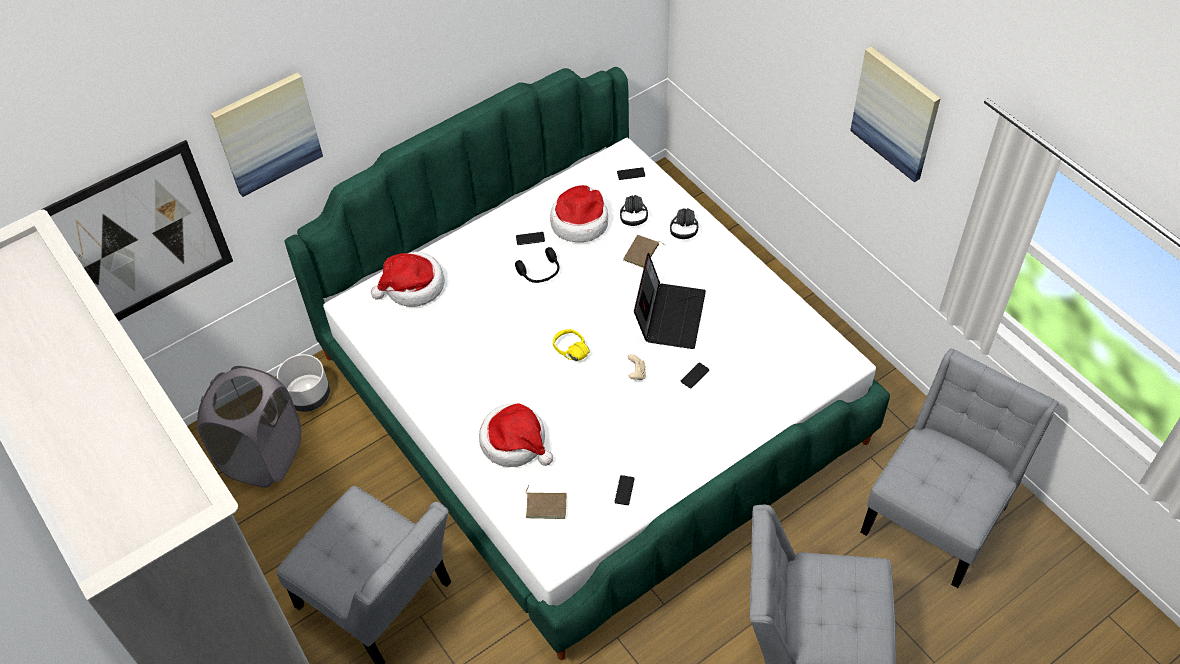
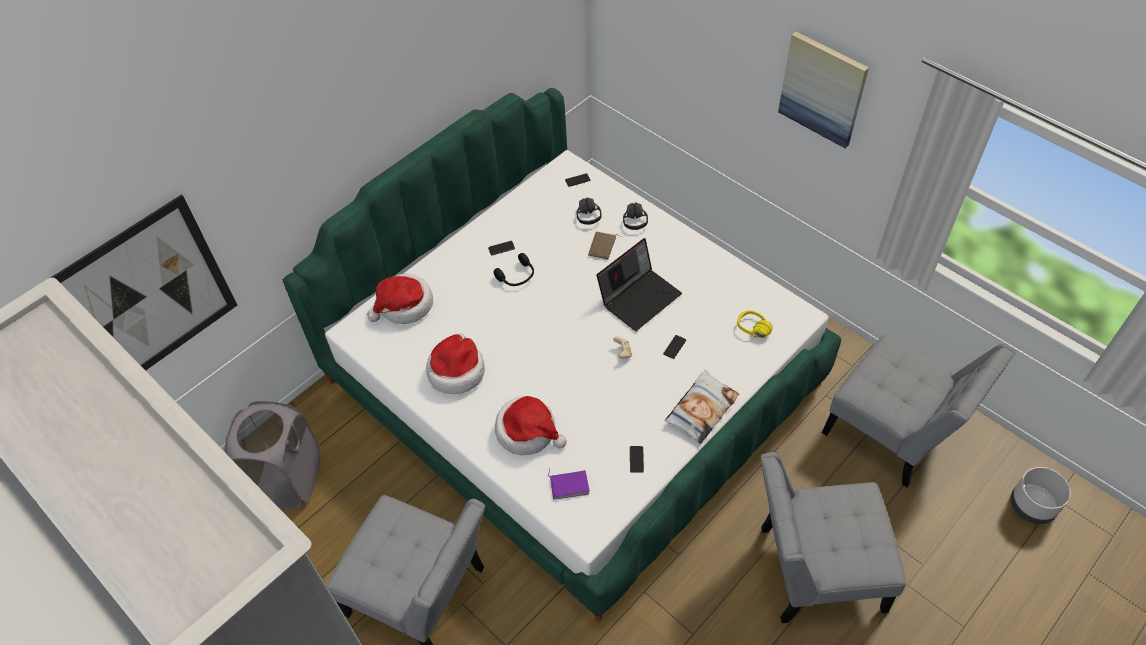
camera: 10 degrees left, 0 degrees up
picture [211,72,323,197] -> none
grey planter [277,354,330,412] -> grey planter moved to [1011,467,1071,524]
brown book [526,485,567,519] -> purple book [548,469,590,499]
hat [550,185,608,242] -> hat moved to [426,333,485,394]
yellow headphones [553,329,590,361] -> yellow headphones moved to [737,310,773,338]
laptop [634,253,706,349] -> laptop turned 45 degrees clockwise [596,238,682,331]
grey chair [860,349,1059,588] -> grey chair turned 105 degrees clockwise [822,334,1016,488]
none -> pillow [665,370,739,444]

